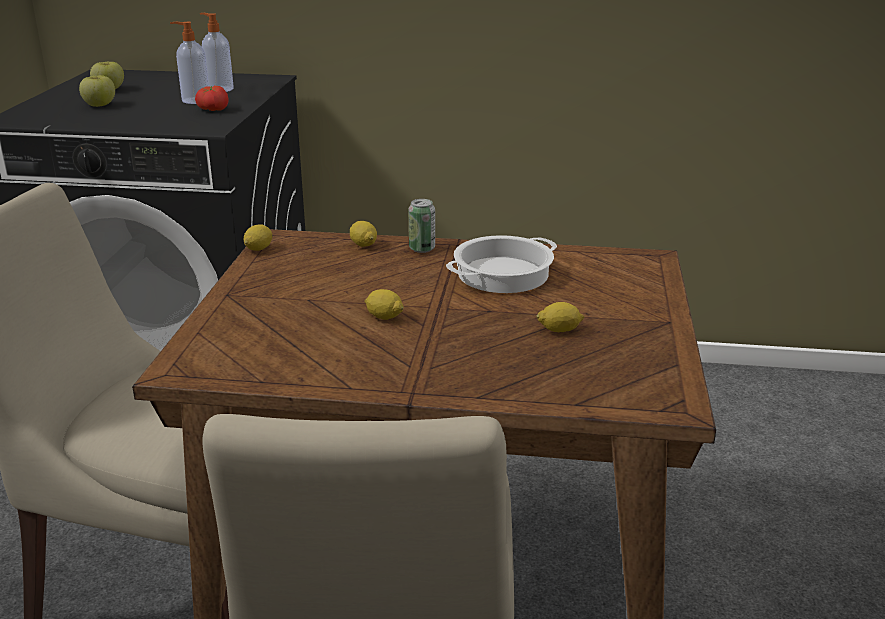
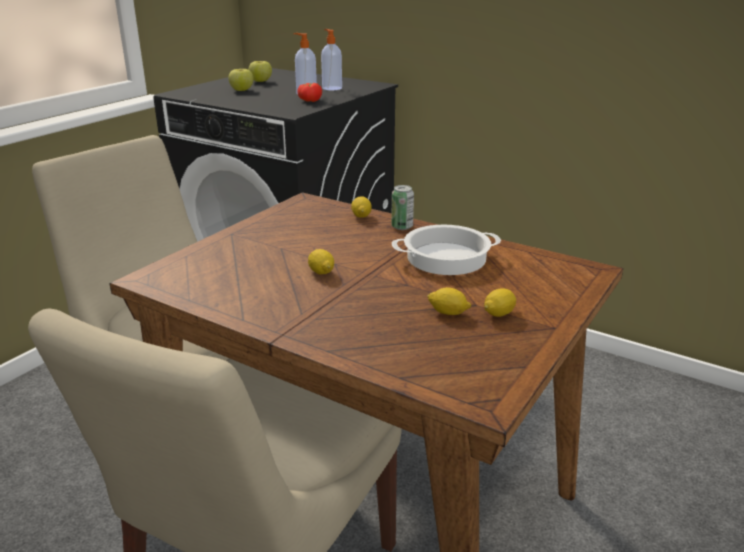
camera: 25 degrees right, 0 degrees up
lemon [244,225,272,251] -> lemon moved to [484,289,516,317]

